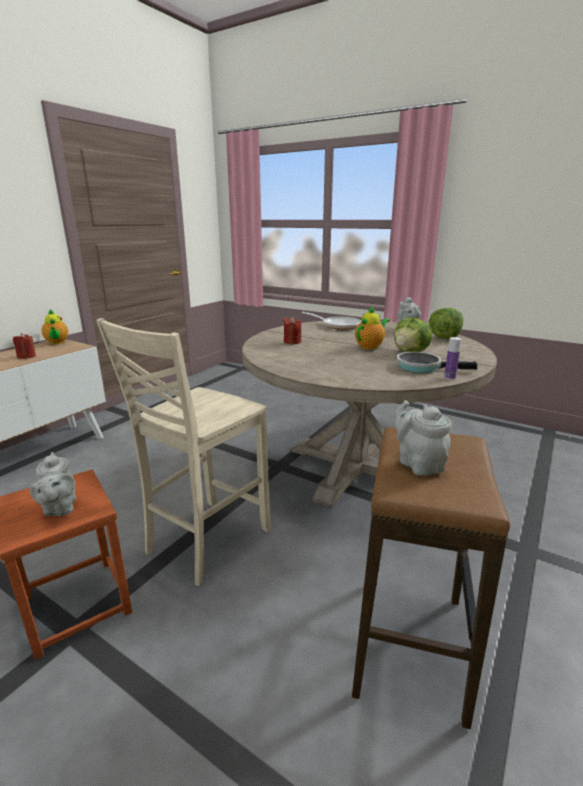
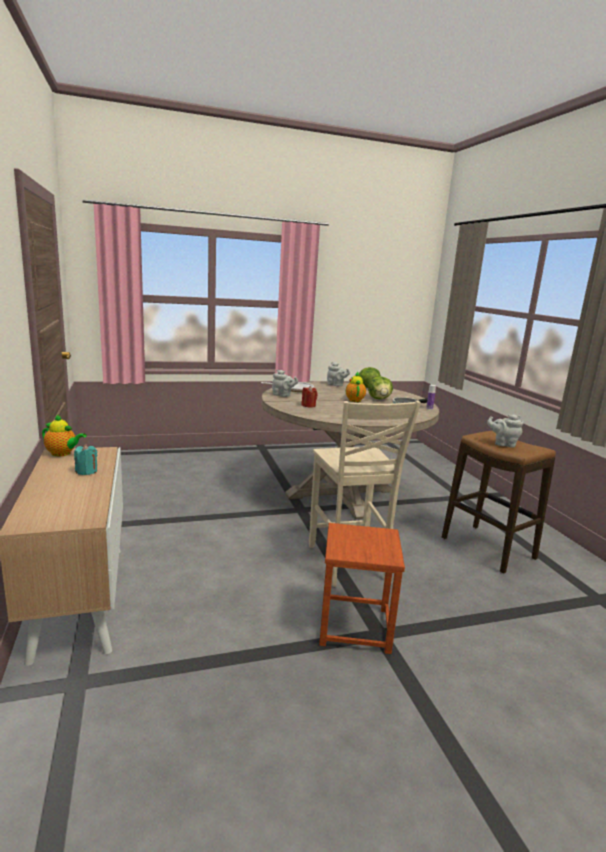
camera: 50 degrees left, 5 degrees down
red candle [13,333,36,359] -> turquoise candle [74,444,97,475]
grey teapot [30,452,76,516] -> grey teapot moved to [272,370,298,397]

